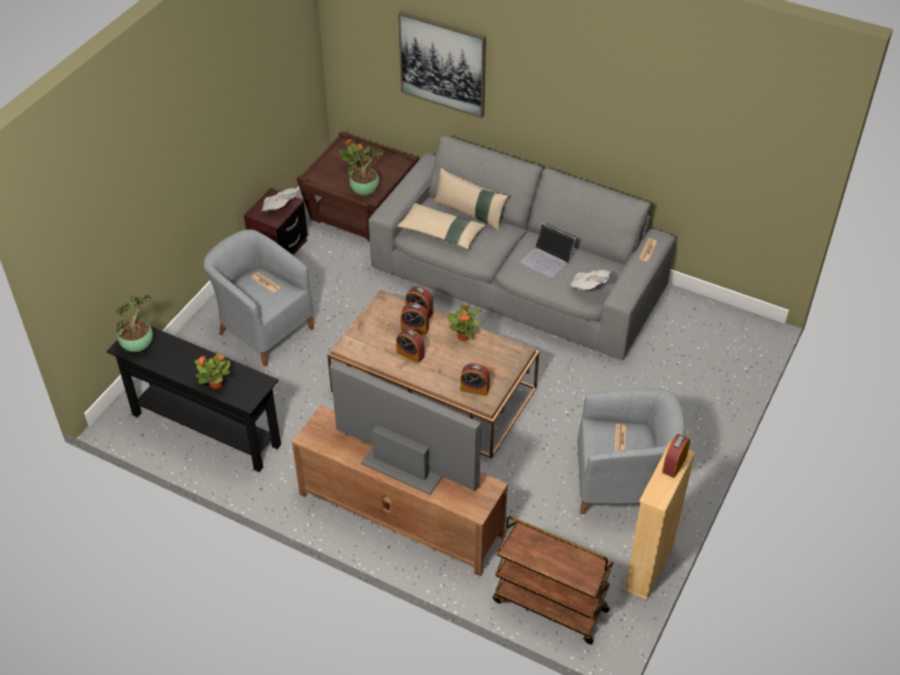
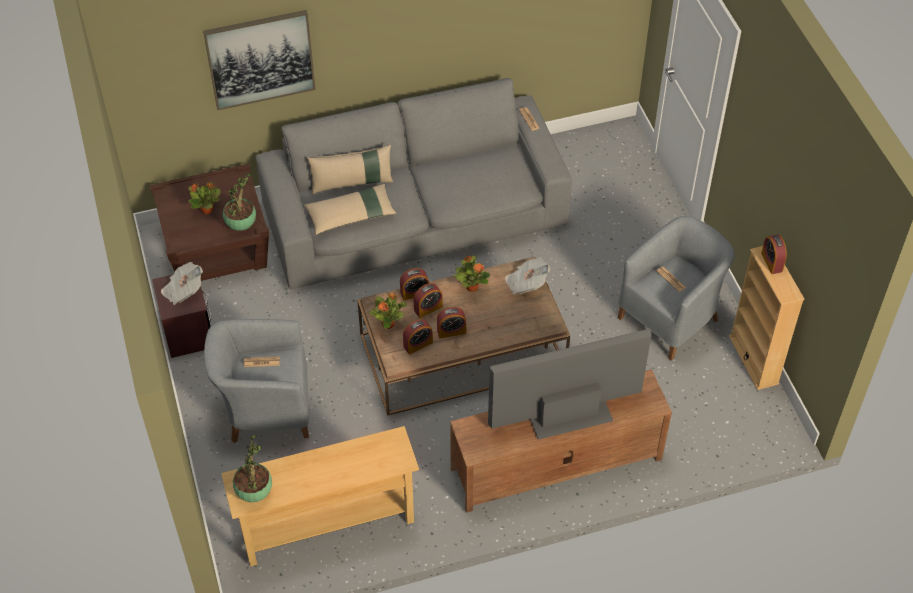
camera: 45 degrees left, 5 degrees up
black console table [107,326,281,472] -> beige console table [221,426,419,566]
potted plant [194,354,231,389] -> potted plant moved to [369,293,407,329]
alarm clock [460,363,490,396] -> alarm clock moved to [403,319,433,354]
brown cart [493,516,613,644] -> none
laptop [521,223,576,278] -> none
newspaper [569,270,611,290] -> newspaper moved to [505,258,550,295]

